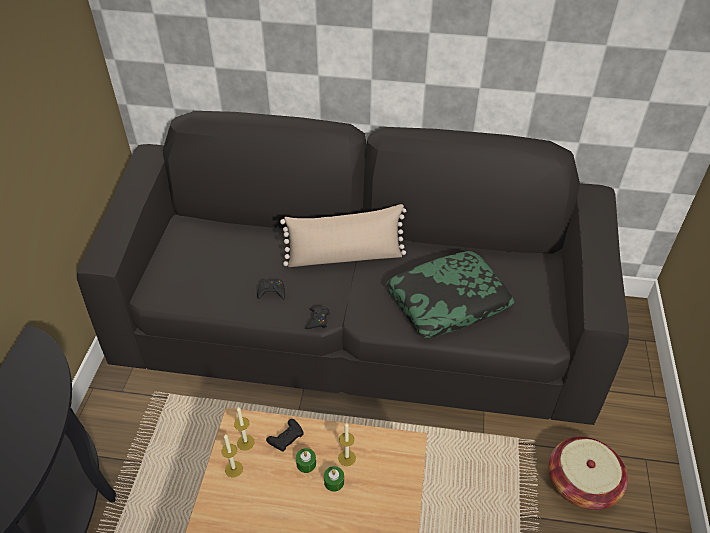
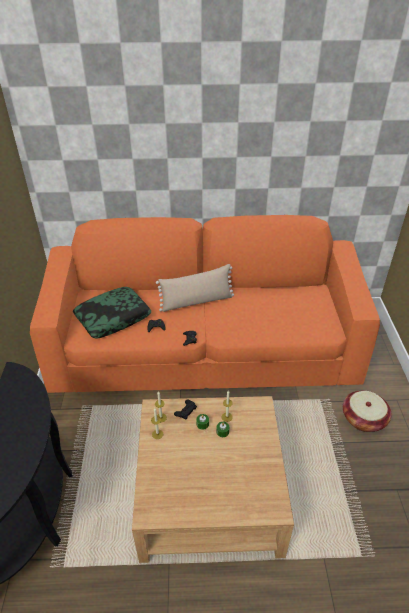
camera: 10 degrees left, 5 degrees down
black sofa [77,111,629,425] -> orange sofa [30,215,380,393]
pillow [386,251,514,338] -> pillow moved to [73,287,151,339]

